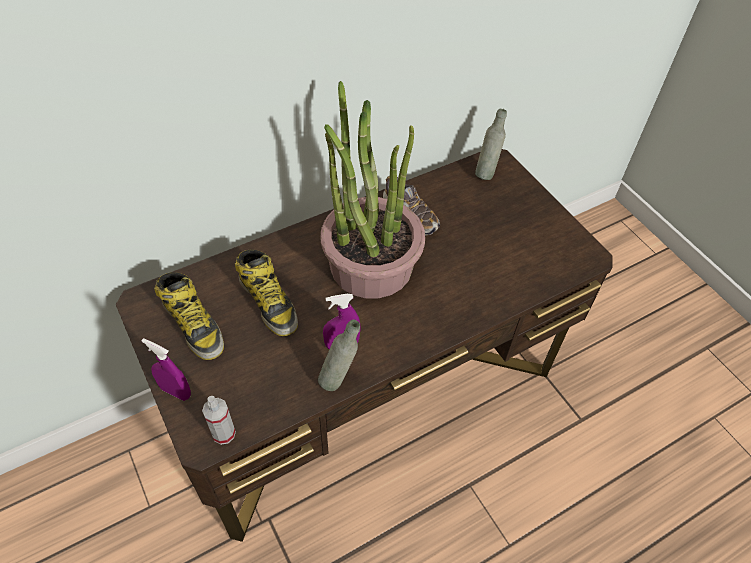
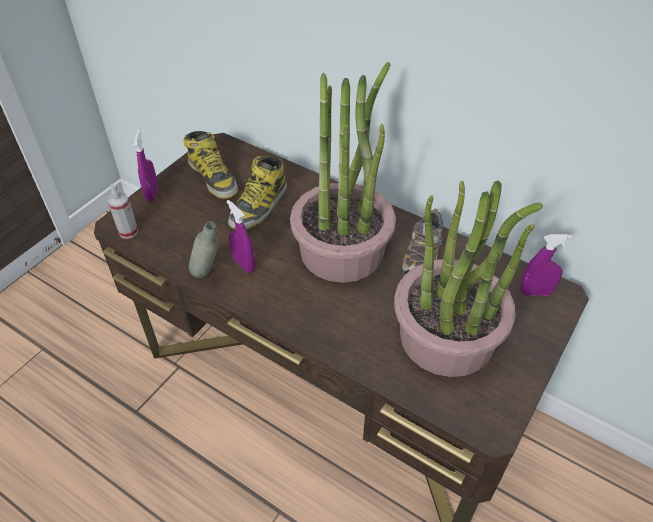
camera: 65 degrees right, 5 degrees down
boot [154,272,224,360] -> boot turned 60 degrees counterclockwise [183,131,238,199]
grey bottle [475,108,507,180] -> purple spray bottle [520,234,573,296]
none -> potted plant [394,180,543,377]

